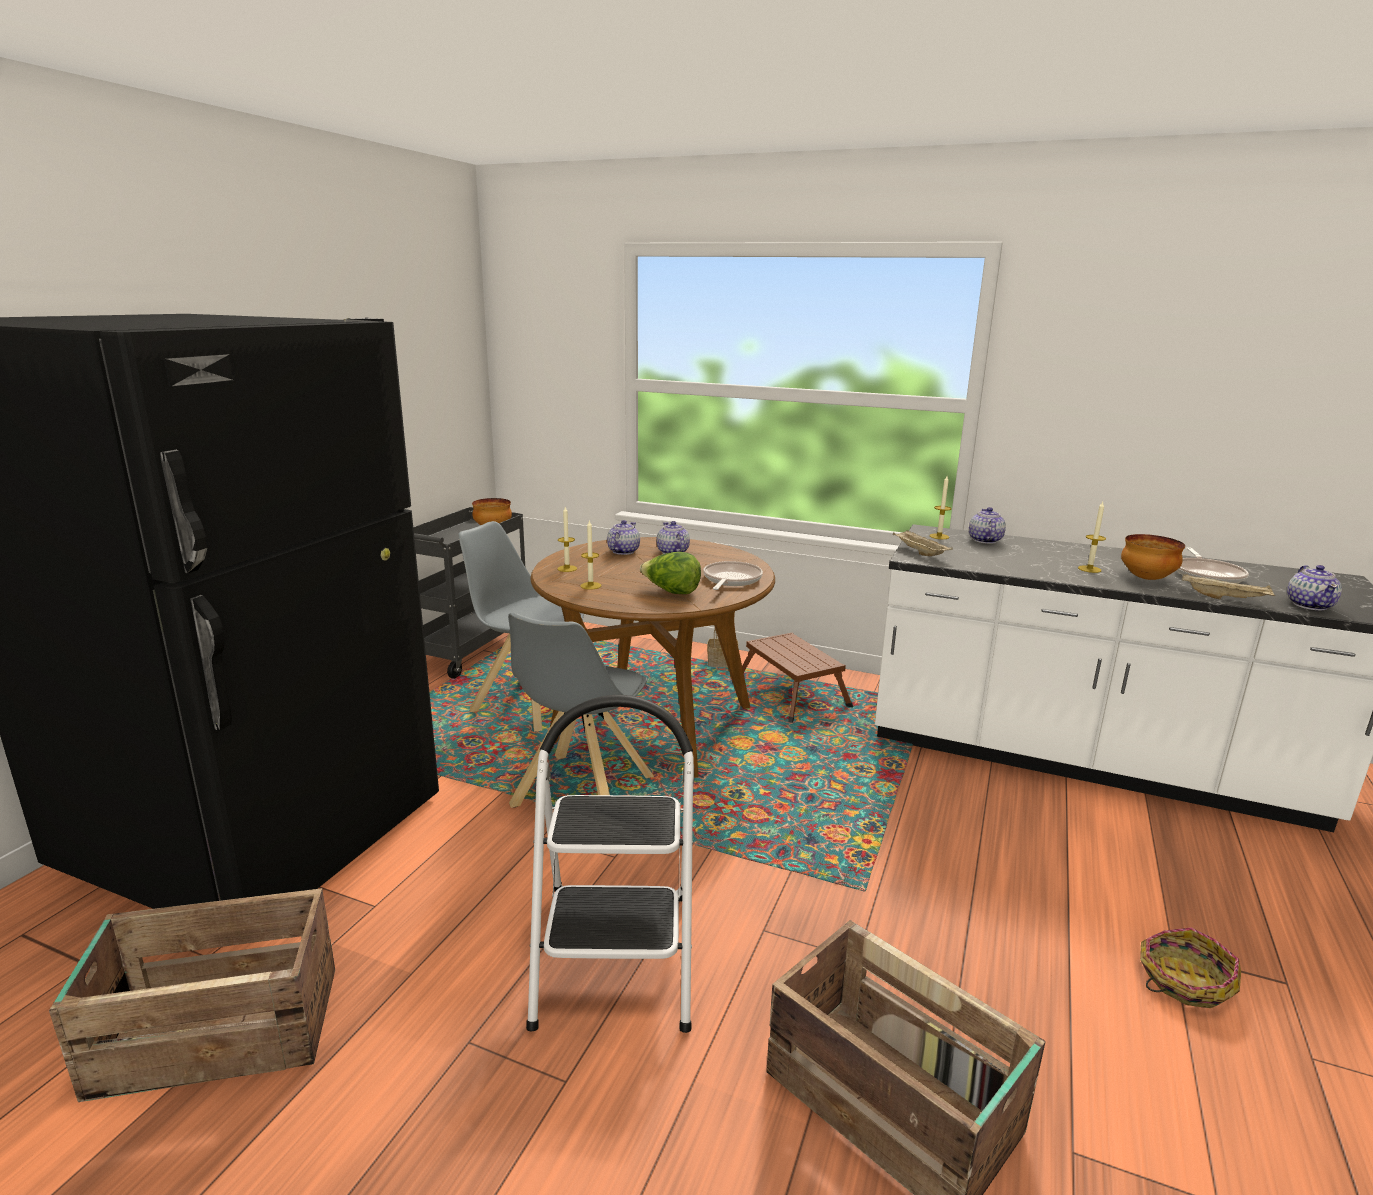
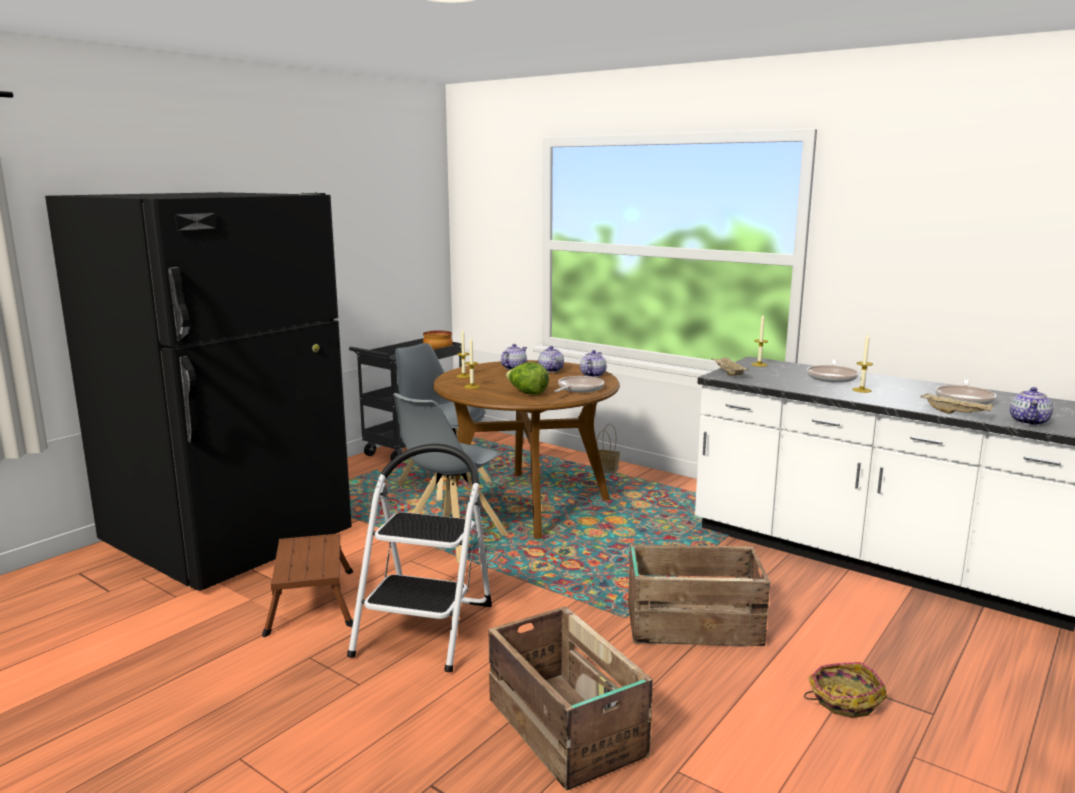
camera: 15 degrees right, 5 degrees down
crate [49,888,335,1102] -> crate moved to [628,544,770,647]
brown step ladder [742,632,853,723] -> brown step ladder moved to [262,533,353,638]
teapot [969,507,1006,544] -> teapot moved to [580,350,607,377]
bowl [1121,534,1185,580] -> none
none -> frying pan [807,359,859,383]

